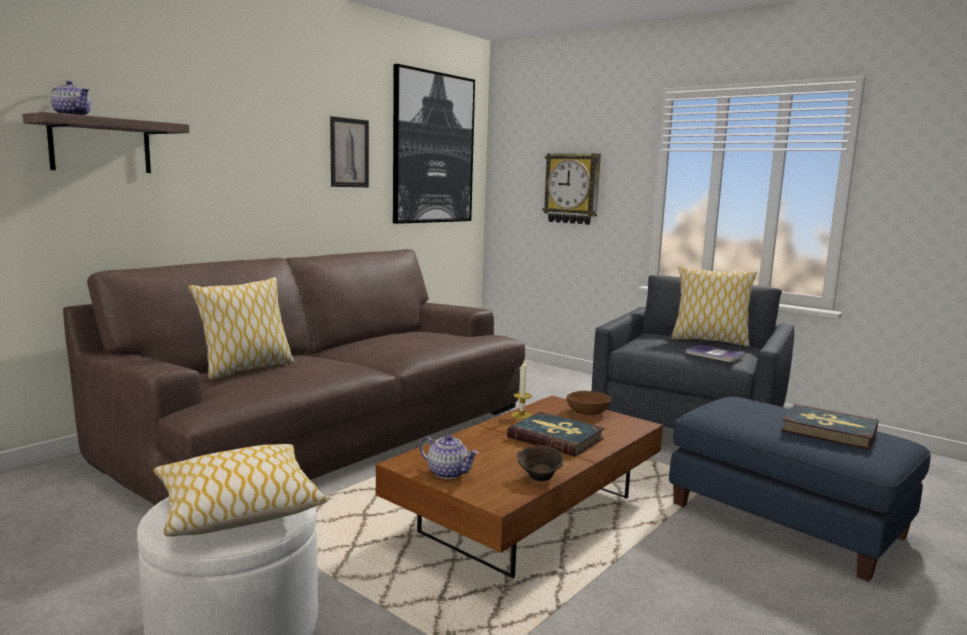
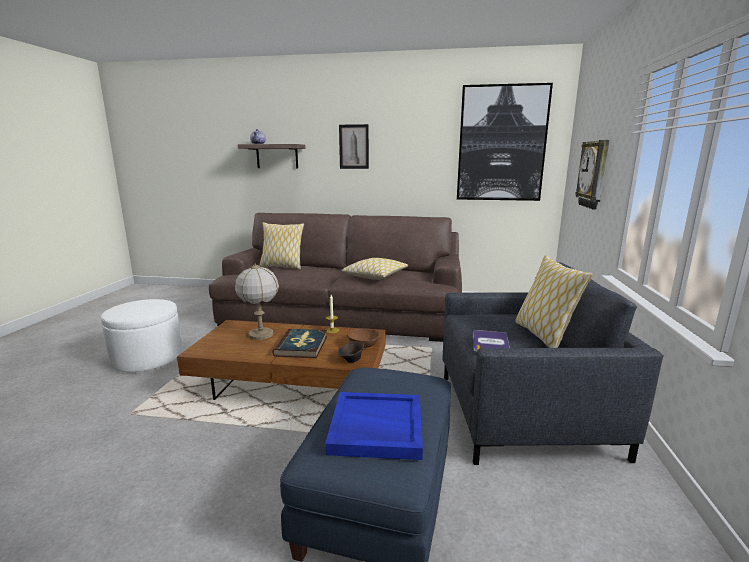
camera: 60 degrees right, 5 degrees up
pillow [154,444,328,537] -> pillow moved to [342,258,408,280]
picture [330,116,369,187] -> picture moved to [339,124,369,169]
teapot [420,435,479,479] -> none
brown bowl [517,445,563,481] -> brown bowl moved to [338,341,364,363]
book [781,404,878,450] -> blue tray [325,392,423,460]
none -> table lamp [235,263,279,340]

